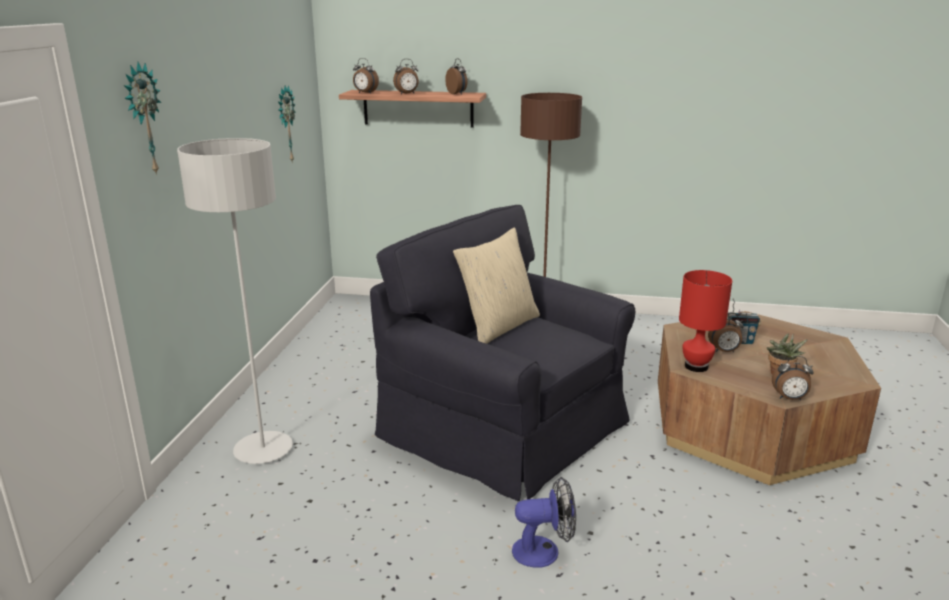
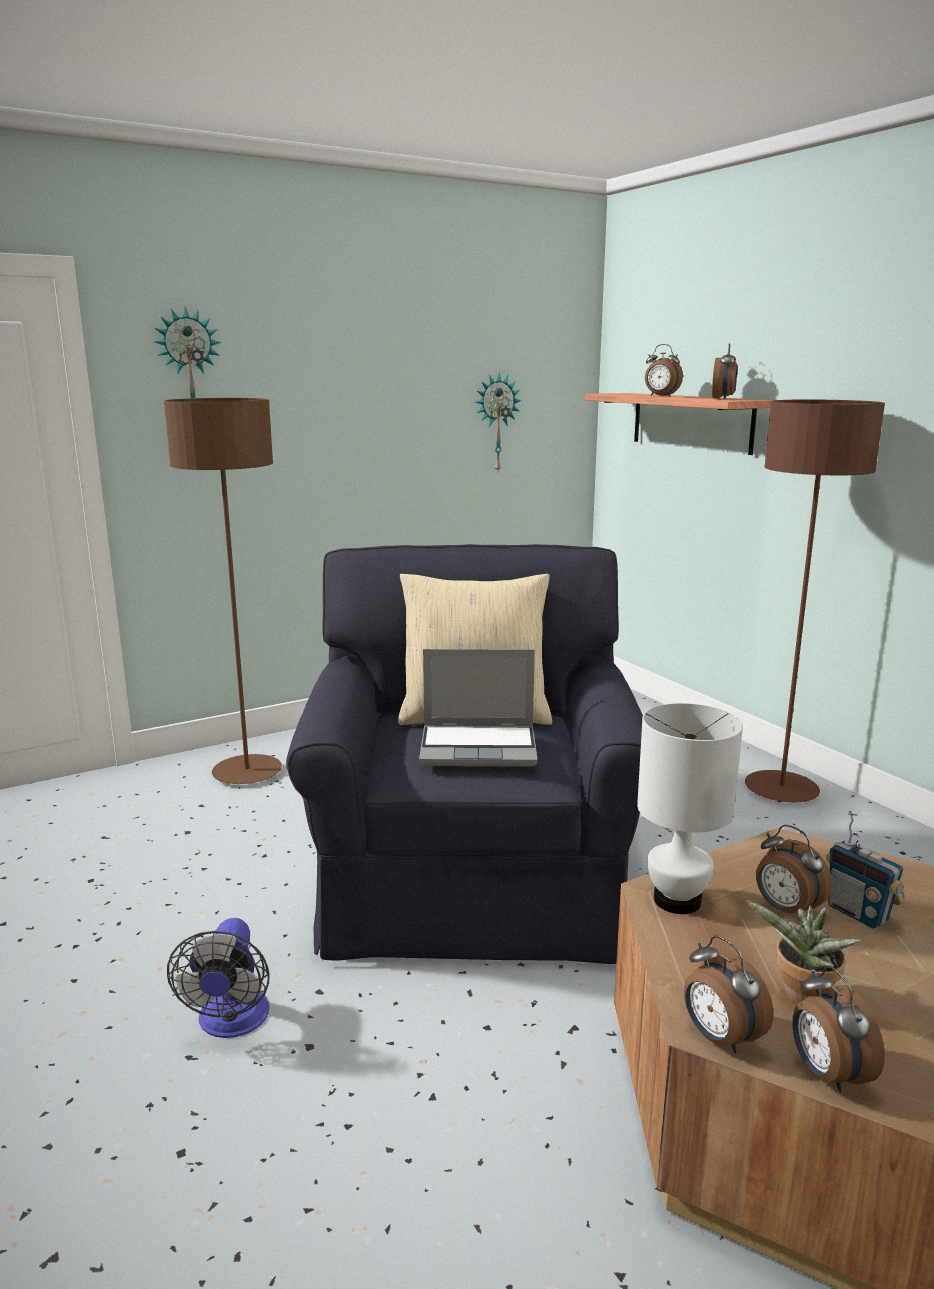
camera: 50 degrees right, 5 degrees down
grey floor lamp [177,138,293,464] -> brown floor lamp [164,398,282,784]
alarm clock [353,58,379,94] -> alarm clock moved to [792,965,885,1093]
fan [512,477,576,568] -> fan turned 45 degrees clockwise [167,918,270,1038]
red table lamp [679,270,732,372] -> white table lamp [637,703,743,914]
none -> laptop [419,649,538,767]

